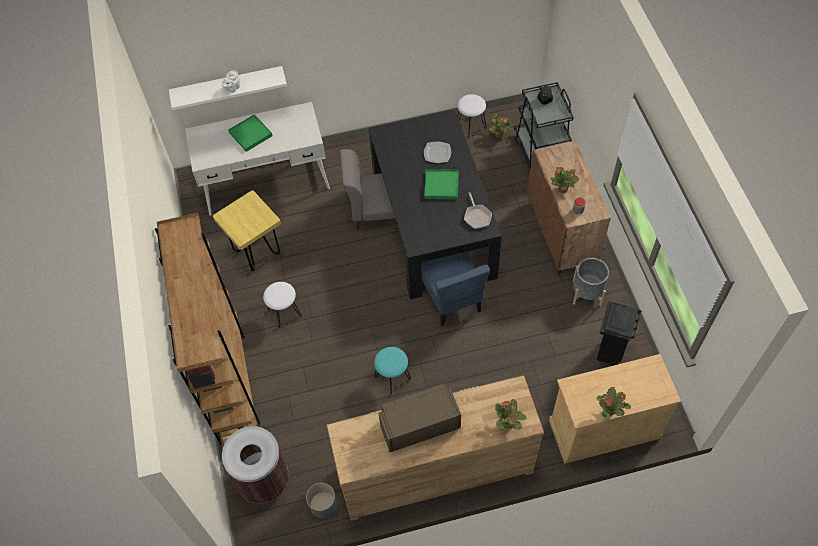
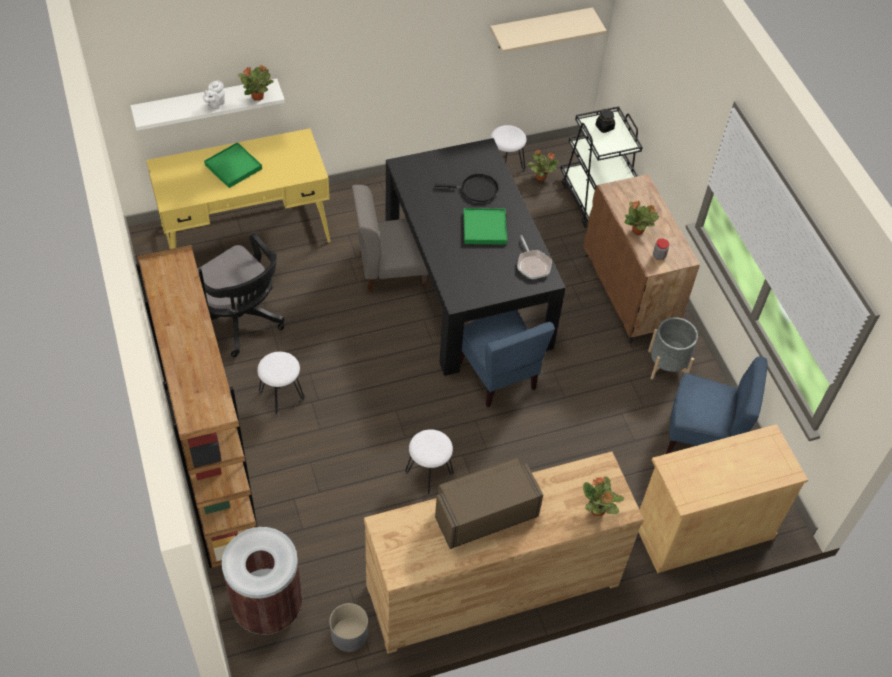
camera: 10 degrees left, 5 degrees down
white desk [185,102,330,216] -> yellow desk [146,128,331,249]
yellow stool [213,190,281,271] -> black office chair [198,233,285,357]
turquoise stool [374,347,411,395] -> white stool [405,429,454,495]
plate [424,142,451,163] -> black frying pan [434,173,499,202]
potted plant [596,387,631,417] -> potted plant moved to [238,65,274,101]
black trash can [597,302,642,366] -> blue chair [666,356,768,454]
none -> beige shelf [490,7,607,53]

